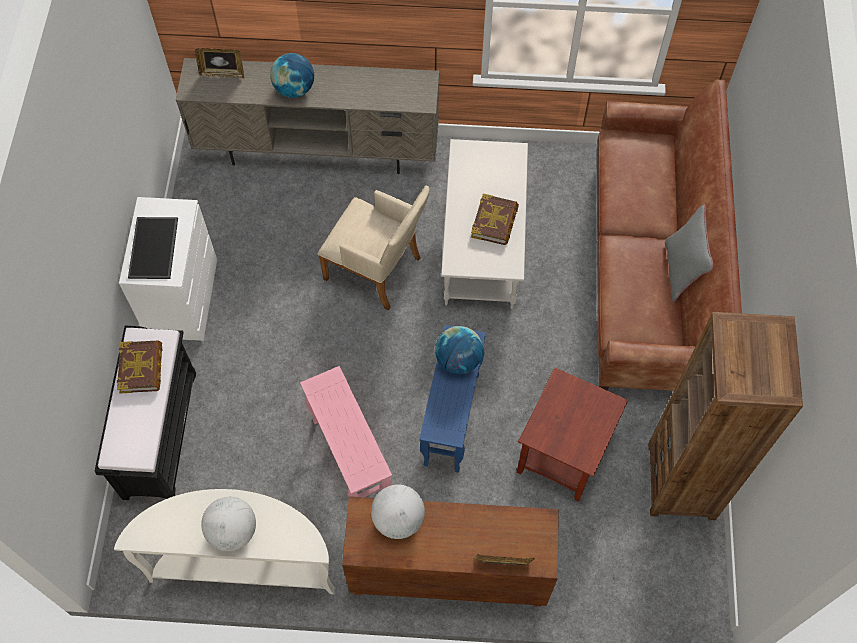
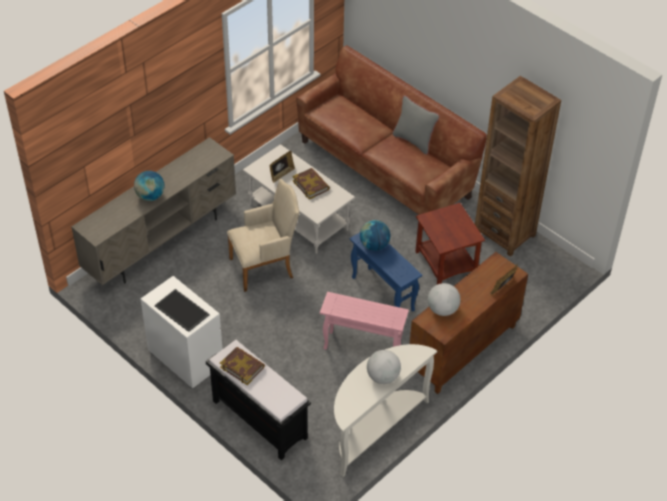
camera: 50 degrees left, 15 degrees down
picture frame [195,48,244,79] -> picture frame moved to [269,151,295,183]

